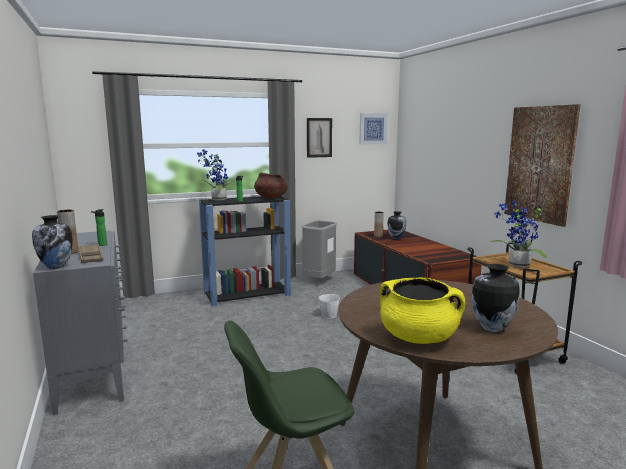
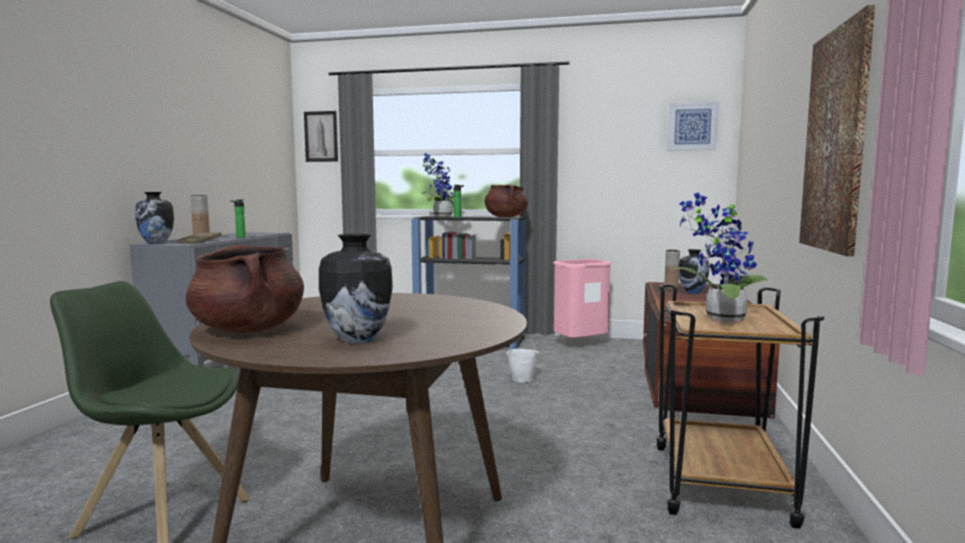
camera: 35 degrees right, 5 degrees down
grey trash can [301,220,337,278] -> pink trash can [554,259,612,338]
picture [307,118,332,158] -> picture moved to [304,111,338,162]
yellow cooking pot [380,277,465,344] -> brown cooking pot [186,245,304,333]

